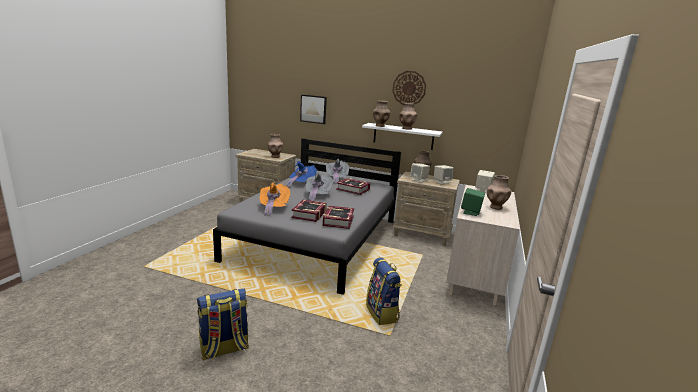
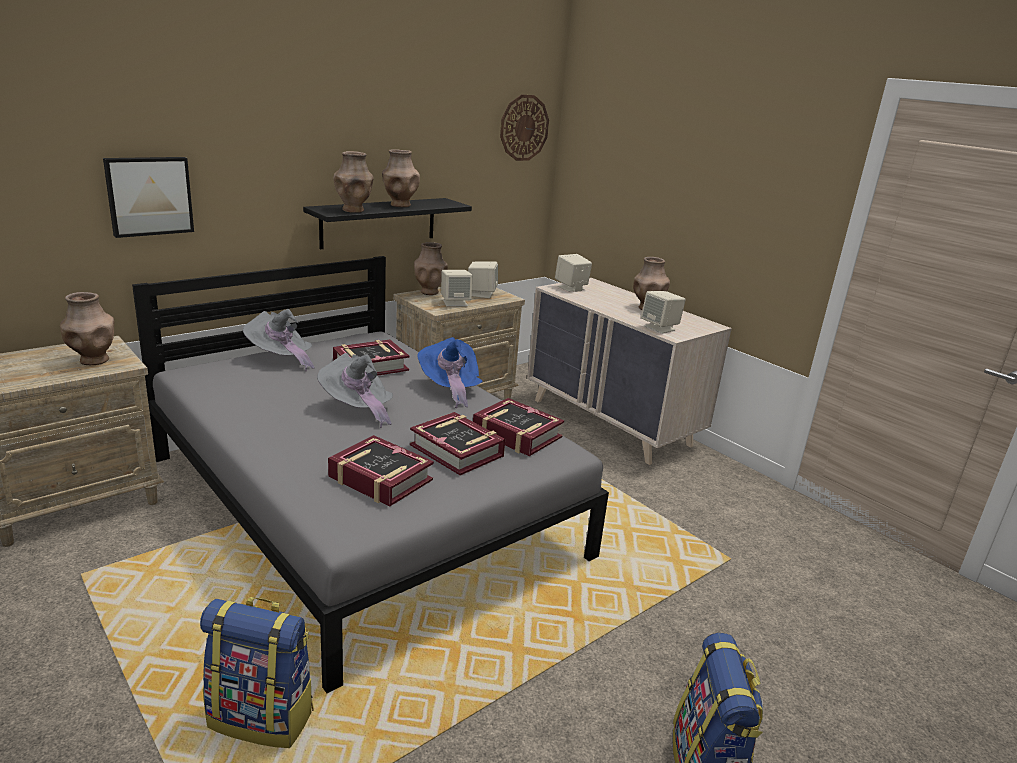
camera: 60 degrees left, 5 degrees up
orange hat [259,182,290,216] -> book [328,435,434,507]
blue hat [286,161,317,187] -> blue hat moved to [417,337,482,408]
white shelf [362,123,443,150] -> black shelf [303,198,472,249]
backpack [366,257,401,325] -> backpack moved to [200,597,314,748]
wall clock [392,71,426,105] -> wall clock moved to [500,95,549,161]
green speaker [461,188,485,216] -> beige speaker [641,291,686,334]

